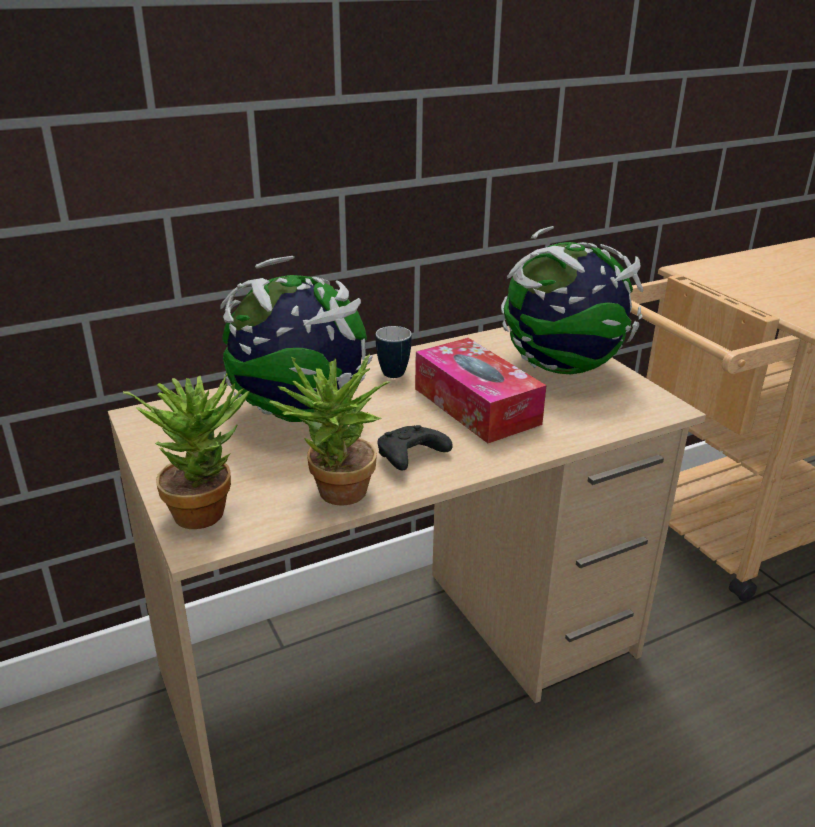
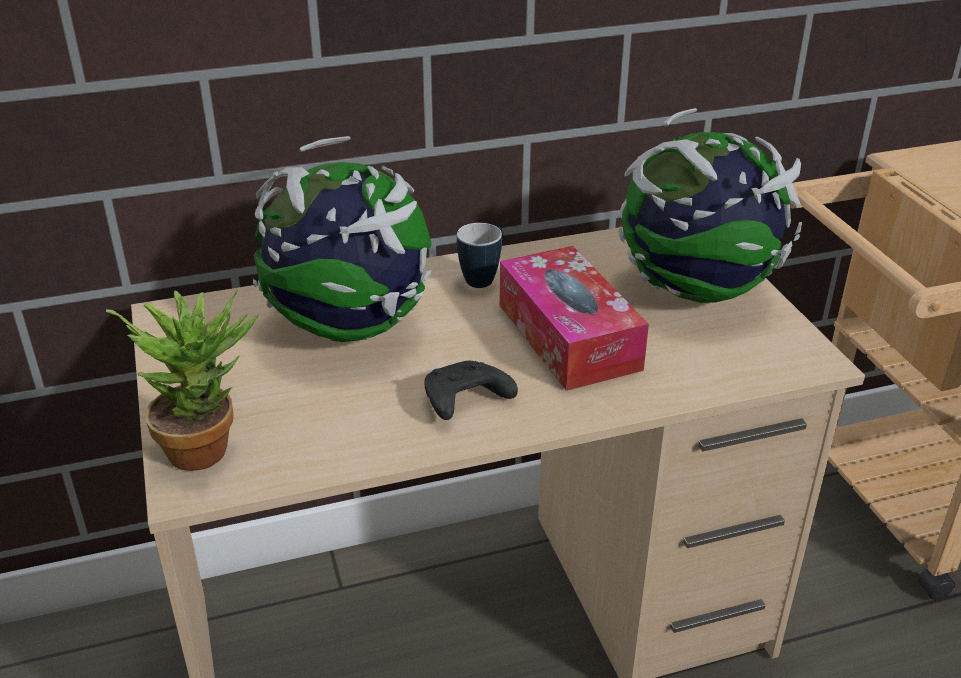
camera: 10 degrees right, 5 degrees up
potted plant [269,354,390,505] -> none

